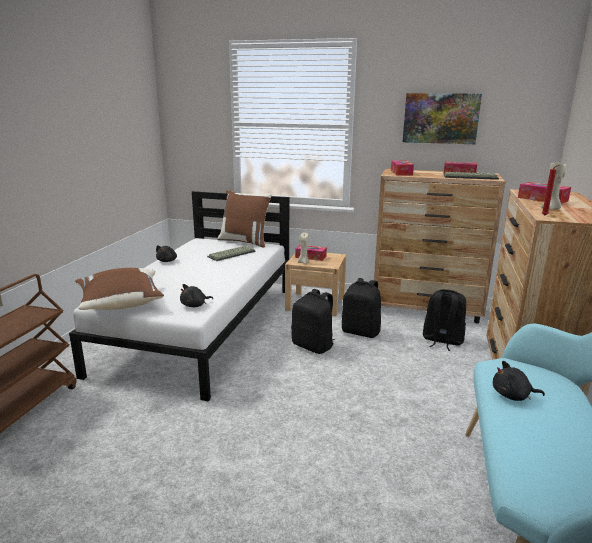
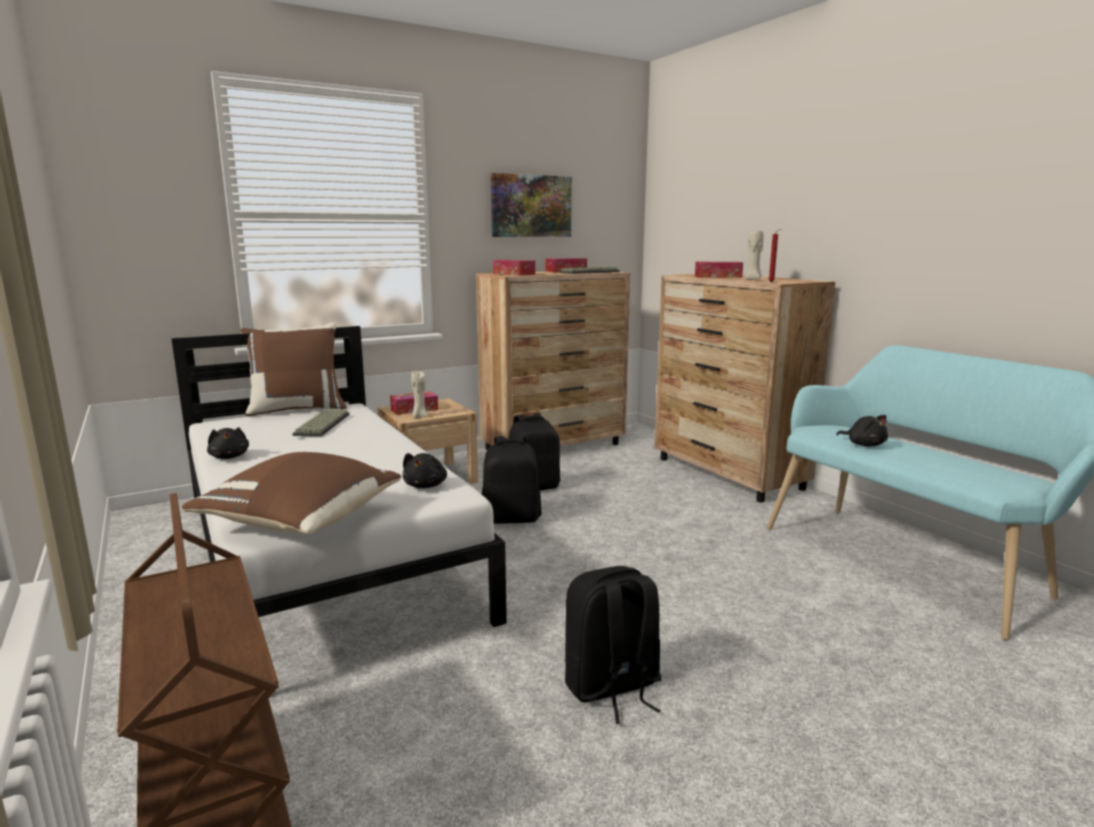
camera: 45 degrees left, 5 degrees down
black backpack [423,289,466,351] -> black backpack moved to [565,566,662,724]
black plush toy [493,361,545,401] -> black plush toy turned 90 degrees counterclockwise [836,415,888,446]

